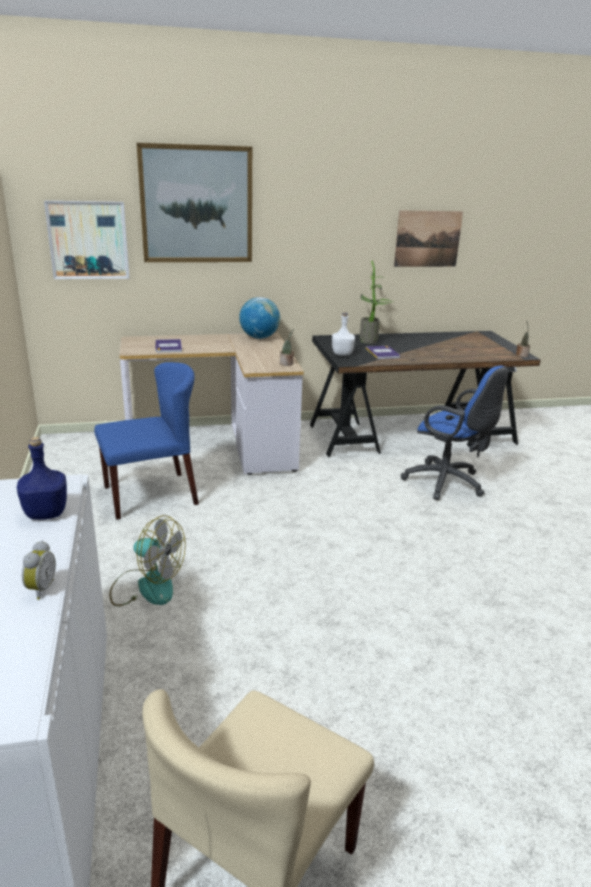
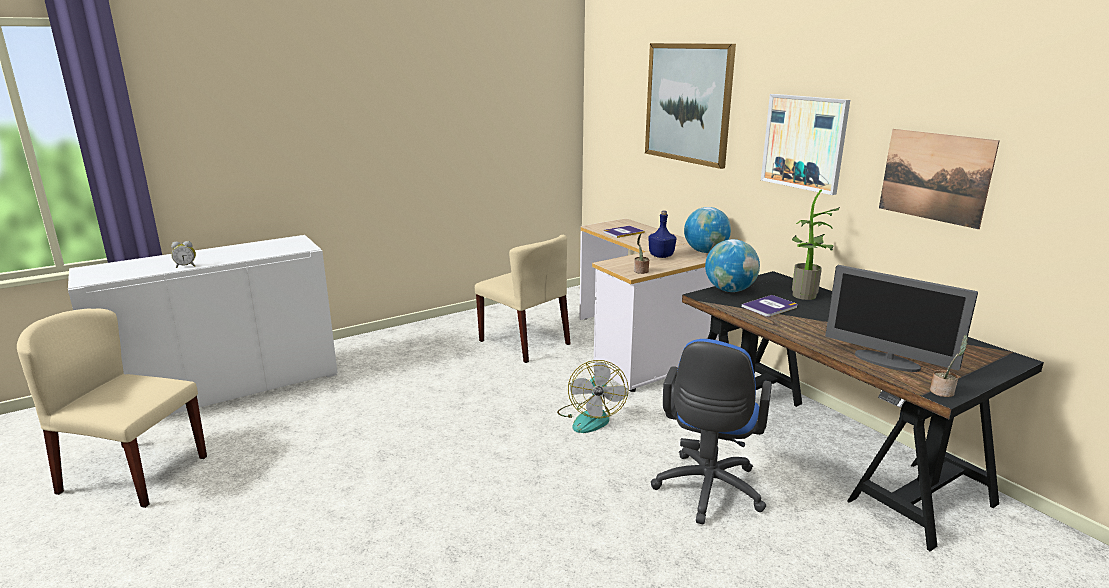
camera: 70 degrees right, 5 degrees down
blue bottle [17,437,67,520] -> blue bottle moved to [648,210,676,258]
picture [44,201,130,279] -> picture moved to [761,94,850,195]
blue chair [94,362,199,520] -> beige chair [475,235,571,363]
fan [109,515,186,606] -> fan moved to [557,360,629,433]
white bottle [332,312,355,356] -> globe [705,239,760,292]
none -> monitor [825,265,978,372]

